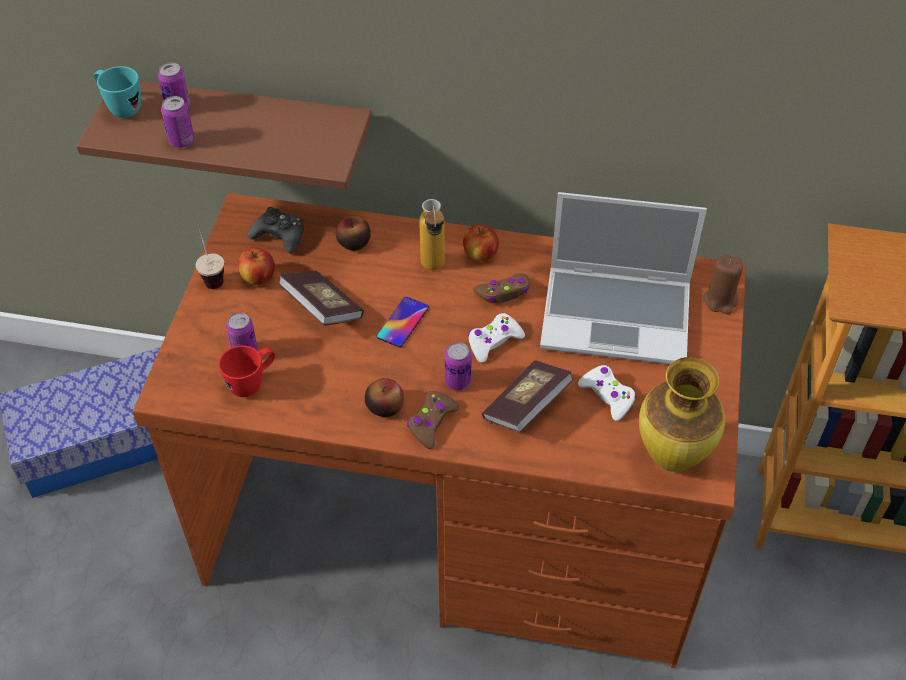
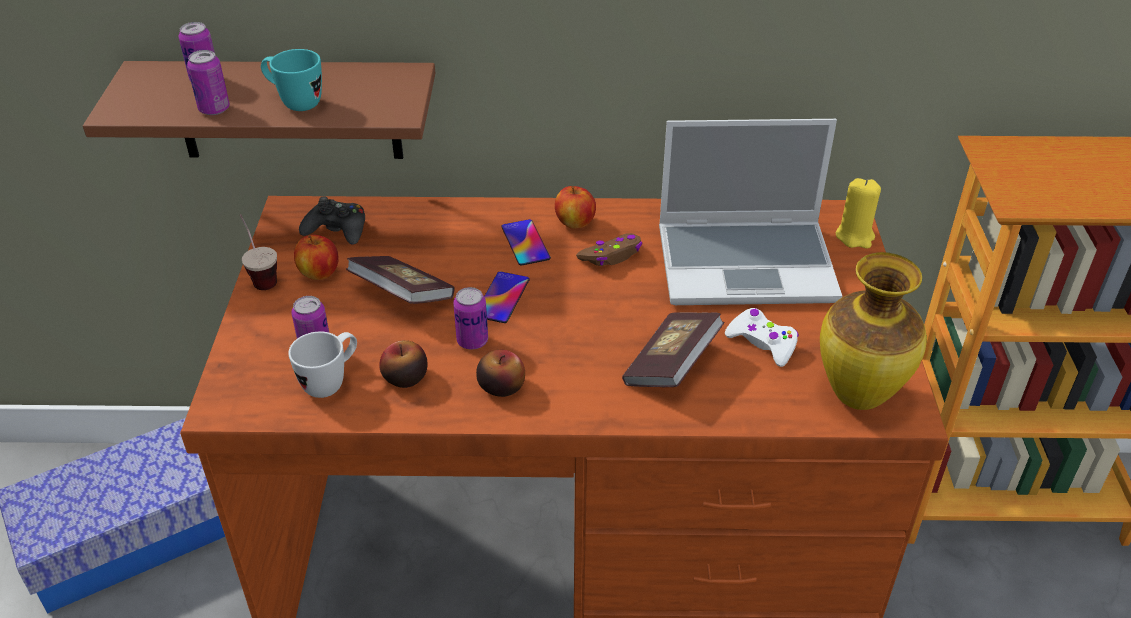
camera: 10 degrees left, 10 degrees down
turquoise mug [94,66,141,118] -> turquoise mug moved to [261,49,322,111]
red mug [219,345,275,397] -> white mug [288,331,357,398]
apple [336,216,371,251] -> apple moved to [379,340,428,388]
brown game controller [407,391,460,449] -> none
bottle [419,199,445,270] -> phone [501,219,551,266]
can [445,342,472,390] -> can moved to [453,287,488,349]
white game controller [468,313,525,363] -> none
brown candle [703,254,743,314] -> yellow candle [836,178,881,249]

